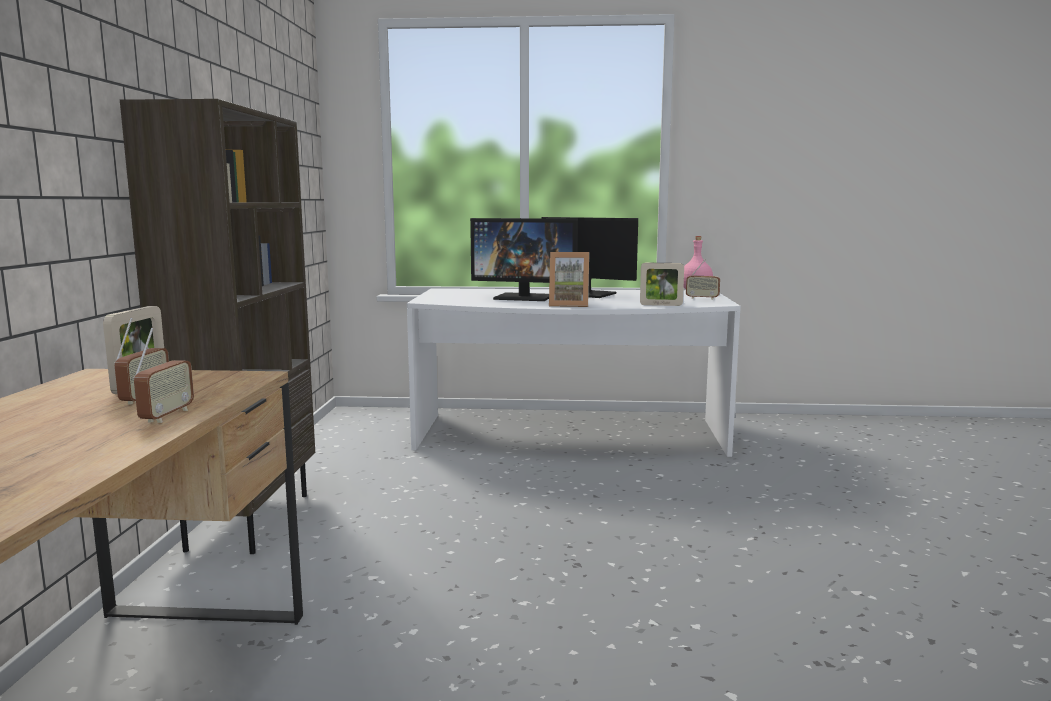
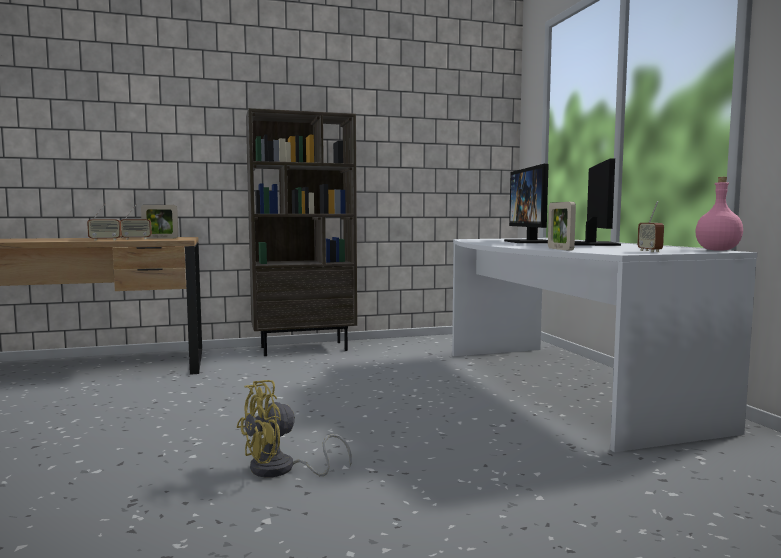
camera: 70 degrees right, 5 degrees down
picture frame [549,252,589,307] -> none
none -> yellow fan [237,380,352,477]

